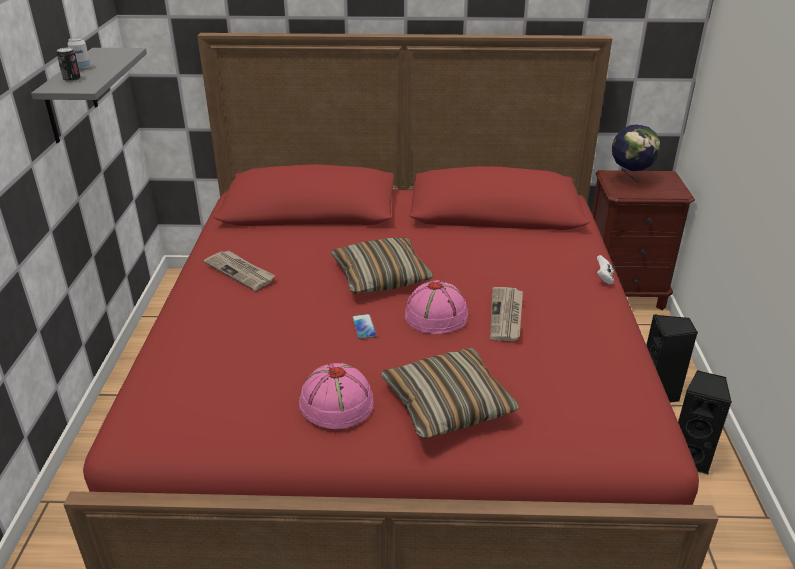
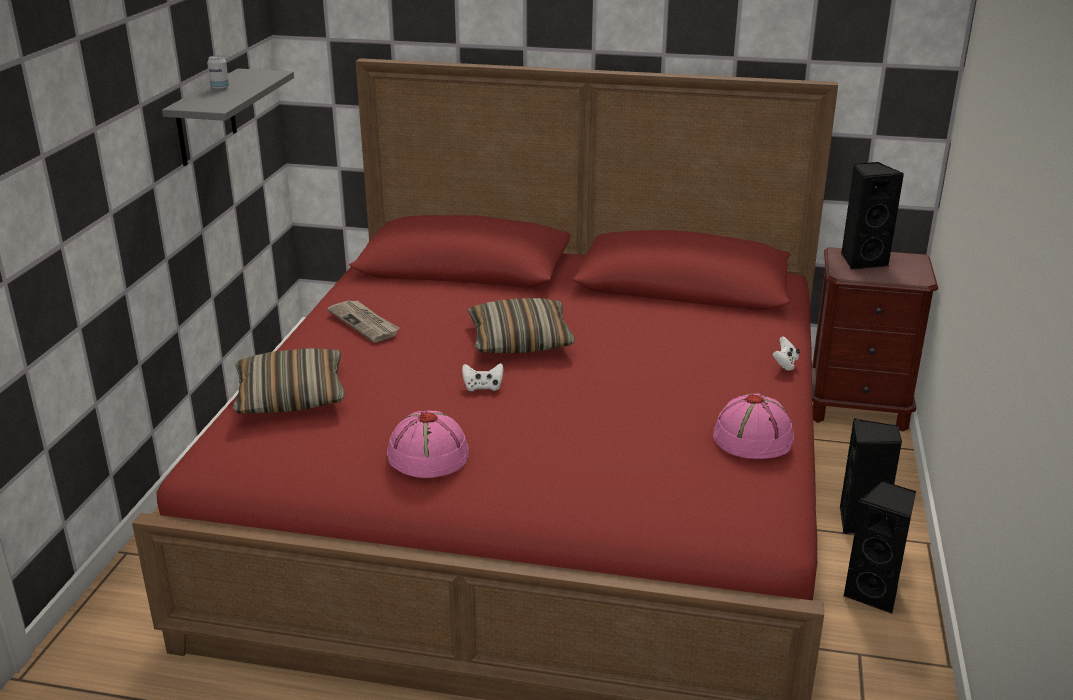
camera: 10 degrees right, 5 degrees down
can [57,48,81,82] -> none
phone [352,314,377,339] -> white game controller [462,363,504,391]
pillow [381,348,520,439] -> pillow moved to [232,348,345,414]
pink hat [405,280,468,334] -> pink hat moved to [713,393,794,459]
newspaper [490,287,523,341] -> none
globe [612,124,660,186] -> black speaker [841,162,904,270]

